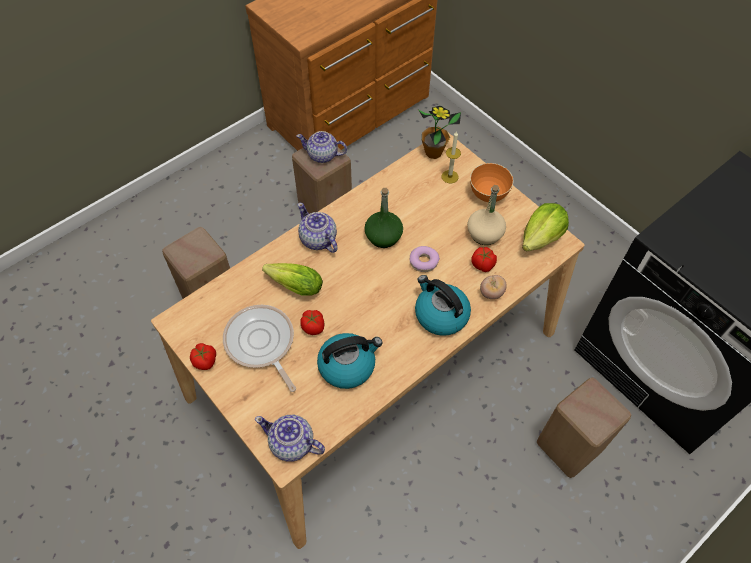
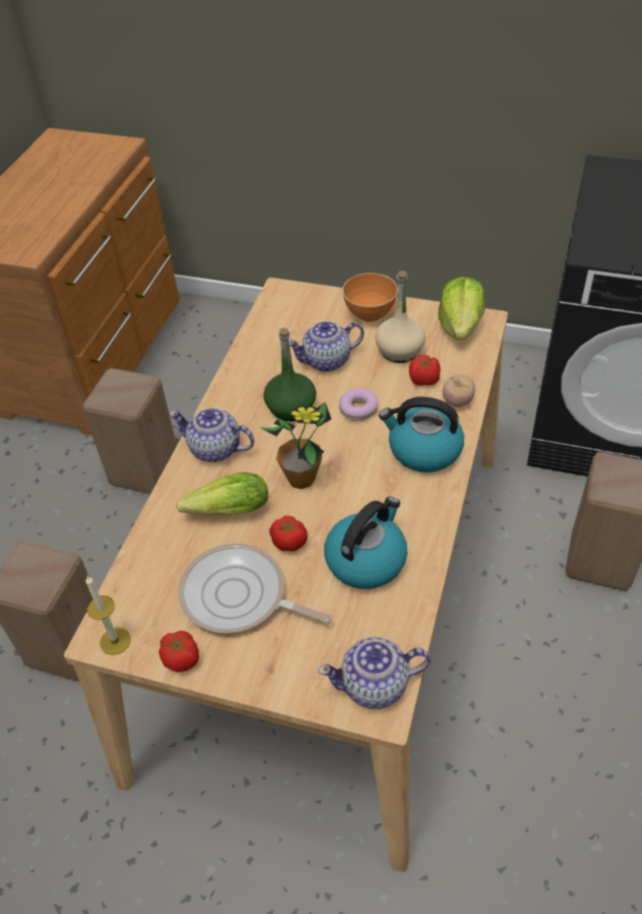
camera: 30 degrees left, 10 degrees down
teapot [296,131,347,163] -> teapot moved to [289,321,364,372]
potted plant [418,106,461,159] -> potted plant moved to [261,402,331,489]
candle [441,131,461,183] -> candle moved to [86,576,131,655]

